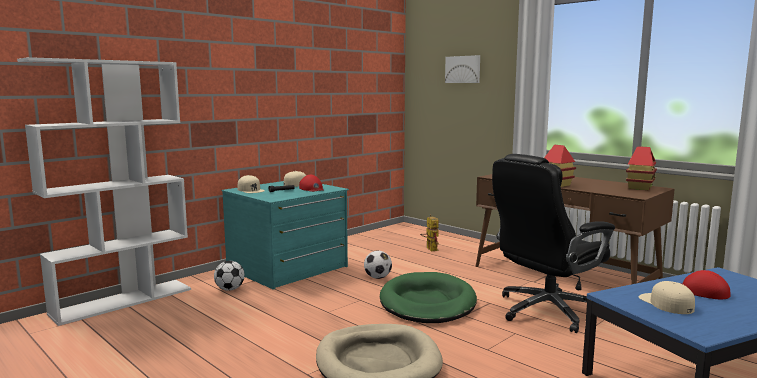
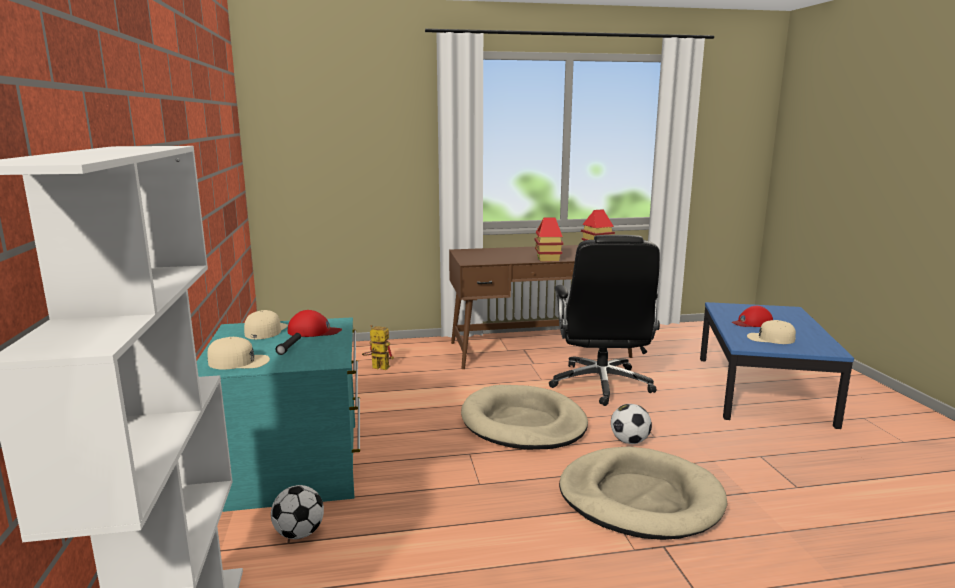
camera: 55 degrees left, 5 degrees up
football [364,250,392,279] -> football moved to [611,404,652,444]
green dog bed [380,272,477,323] -> beige dog bed [461,385,588,450]
picture [445,55,480,83] -> none

